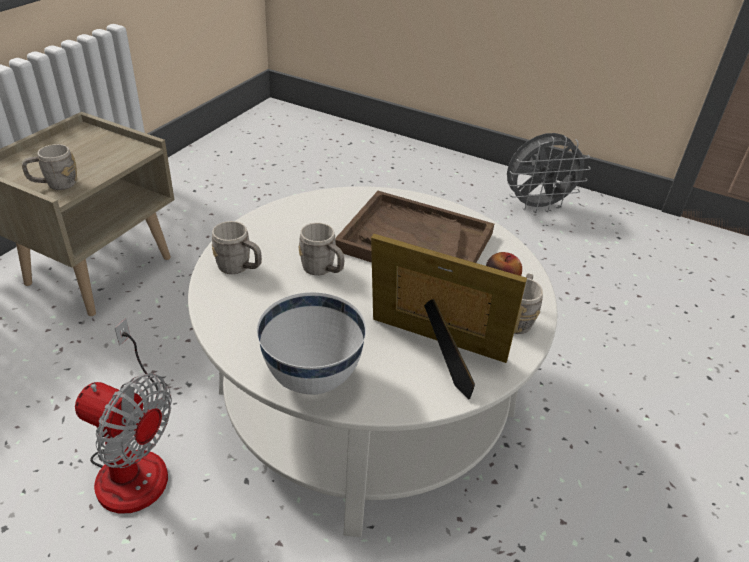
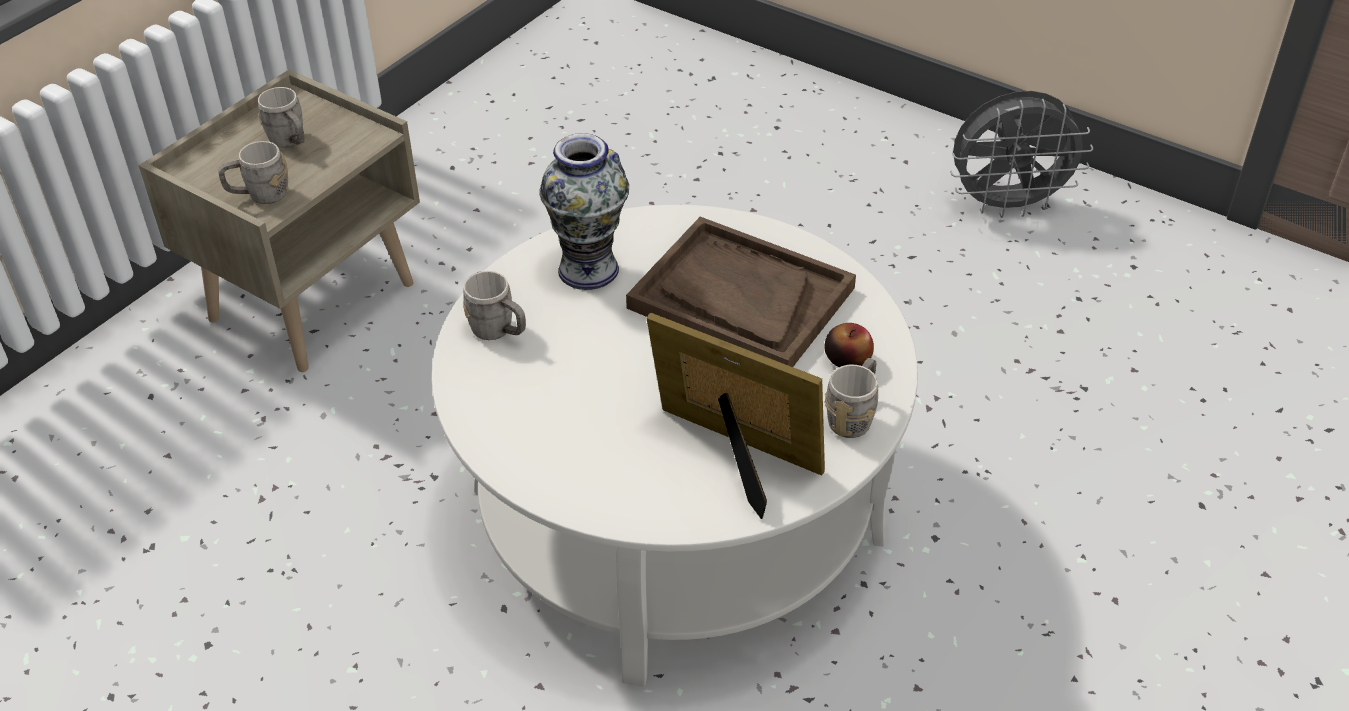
camera: 10 degrees right, 5 degrees up
fan [75,318,172,514] -> none
white bowl [257,292,366,395] -> none
grey mug [299,223,344,275] -> grey mug moved to [258,87,305,148]
none -> vase [540,133,629,290]

